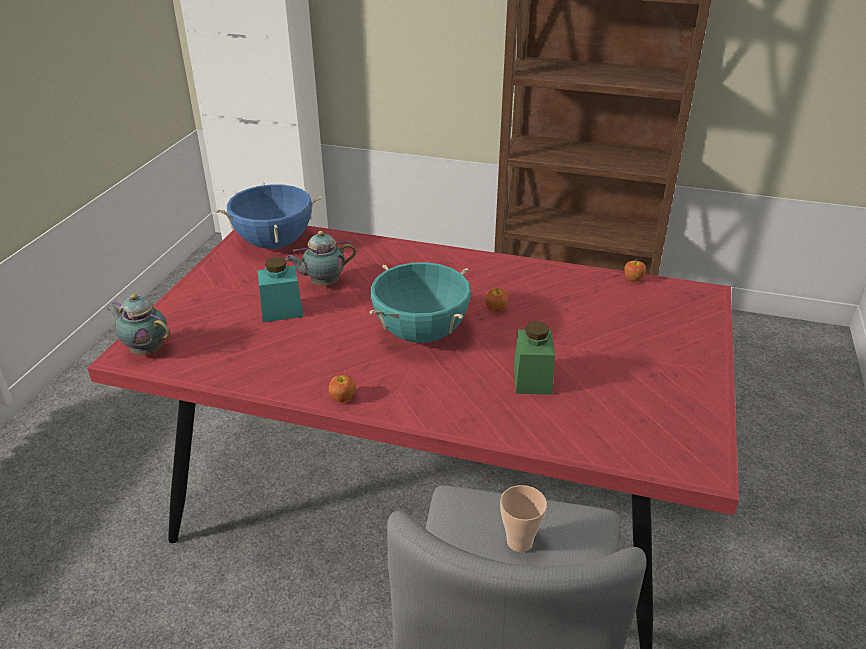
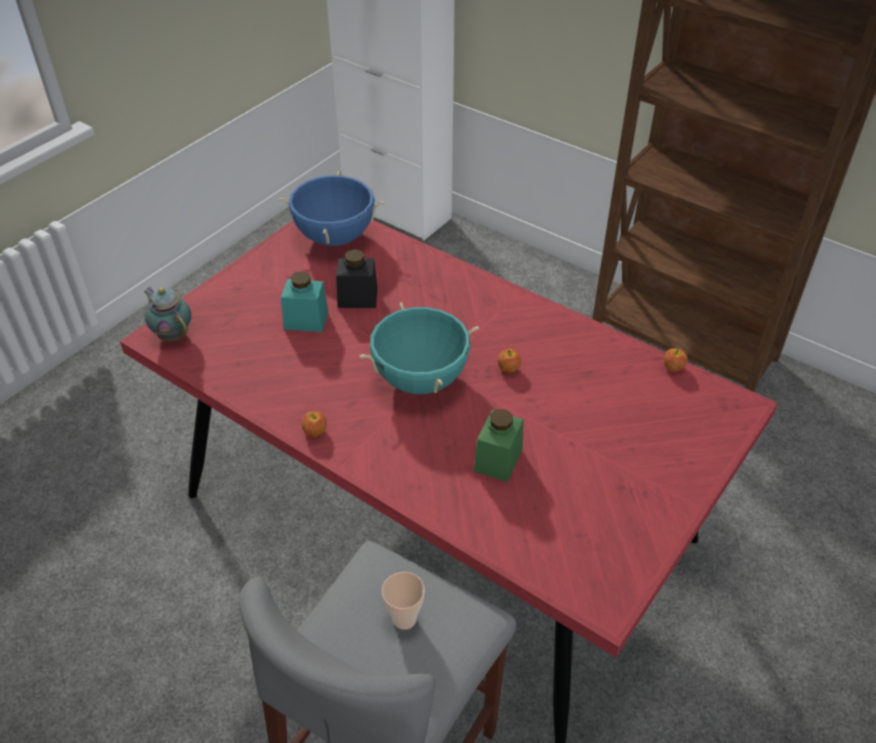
camera: 20 degrees right, 10 degrees up
teapot [285,231,356,286] -> black jar [336,249,378,308]

